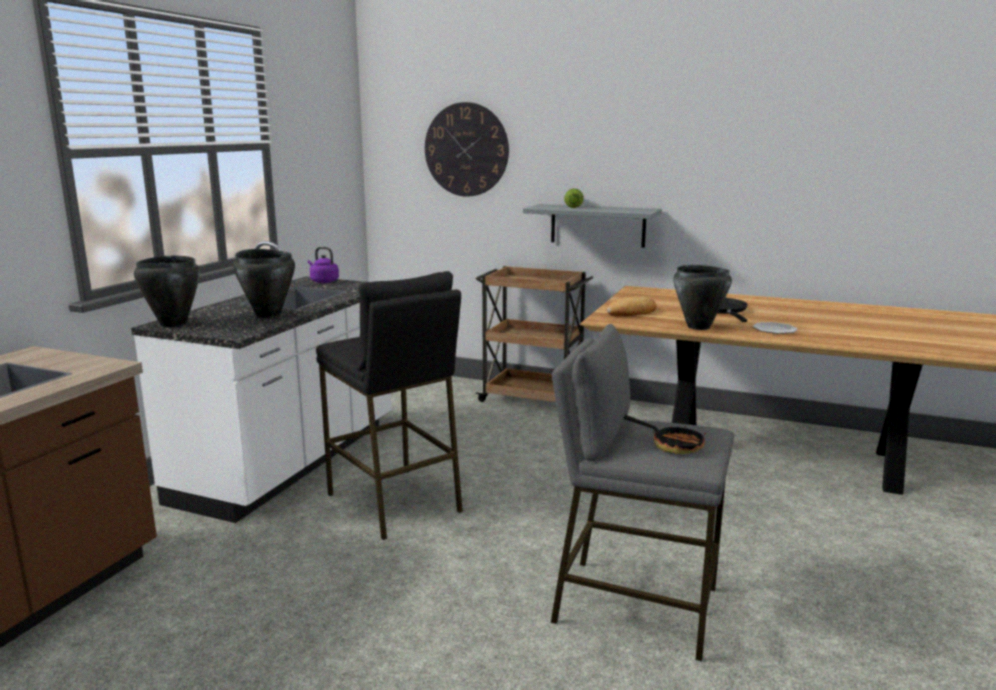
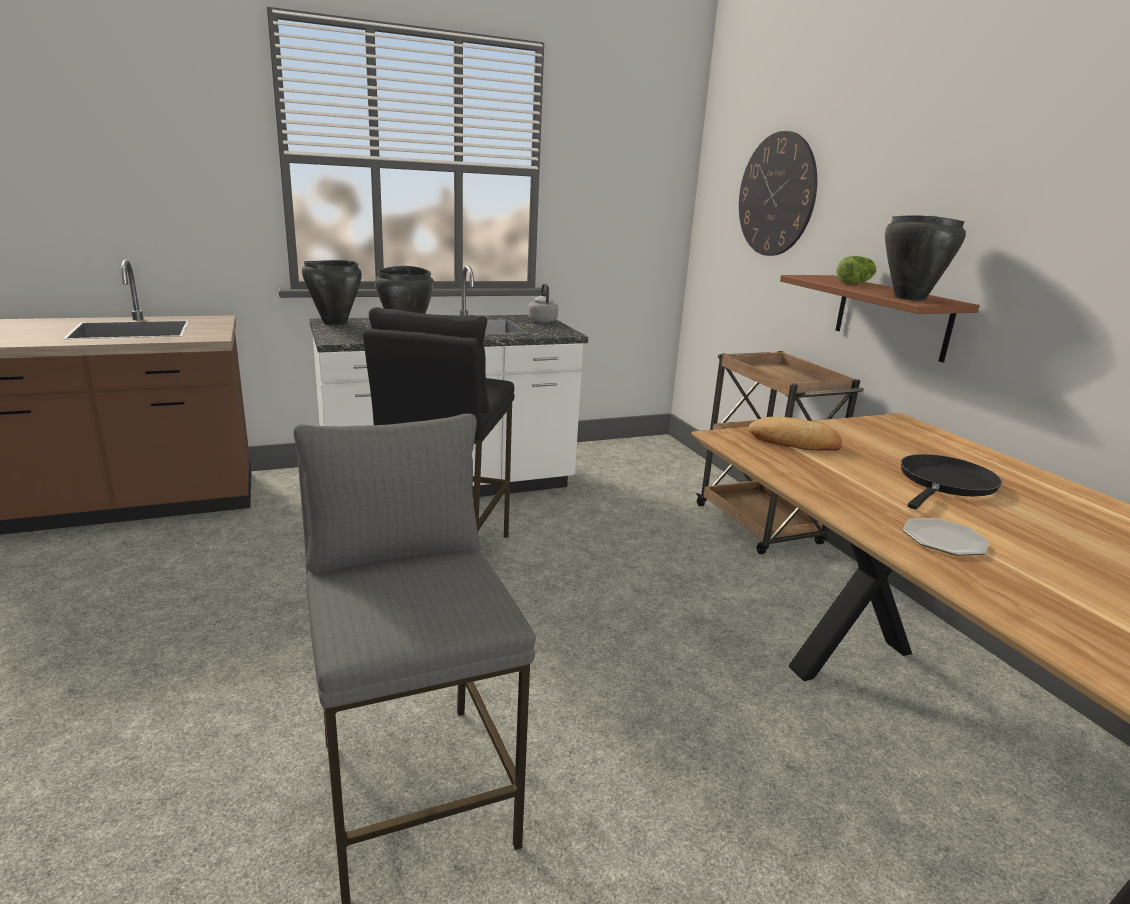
camera: 45 degrees right, 5 degrees up
purple kettle [308,247,339,283] -> grey kettle [528,283,558,323]
grey shelf [523,204,662,248] -> brown shelf [780,275,980,363]
frying pan [623,415,706,454] -> none
black cooking pot [673,265,732,330] -> black cooking pot moved to [885,215,966,301]

